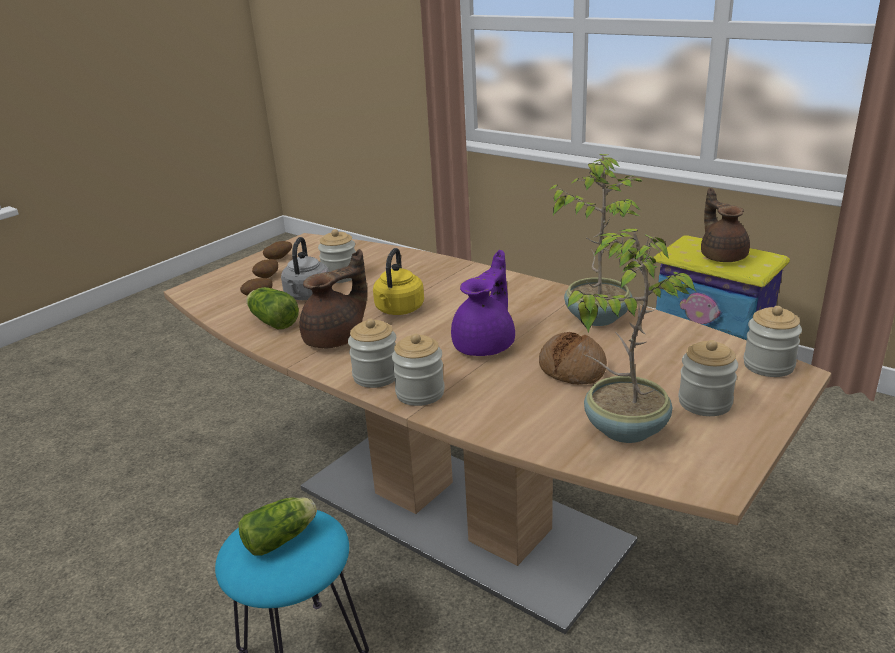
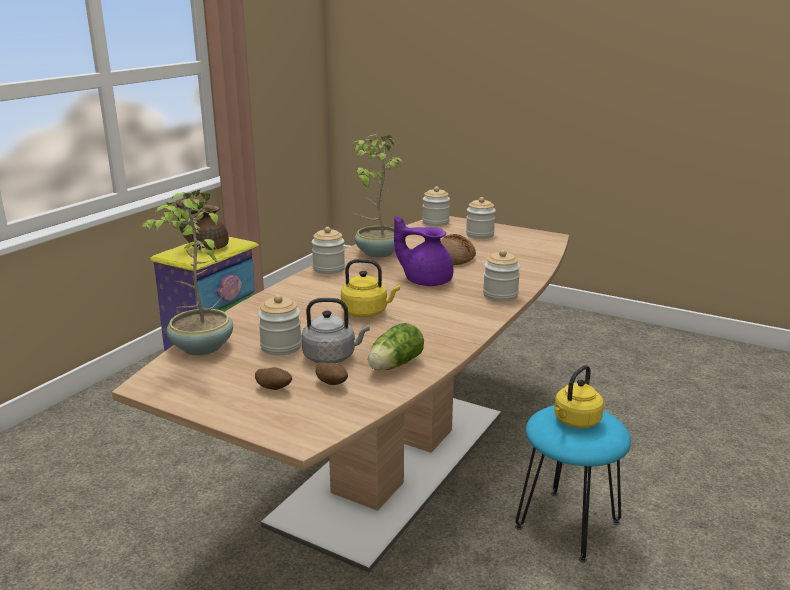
camera: 100 degrees left, 5 degrees down
lettuce [238,497,317,556] -> yellow kettle [554,365,604,428]
potato [263,241,292,260] -> none
brown teapot [300,249,367,348] -> none
jar [348,319,396,388] -> jar moved to [312,227,345,274]
potted plant [567,228,696,443] -> potted plant moved to [140,190,233,355]

